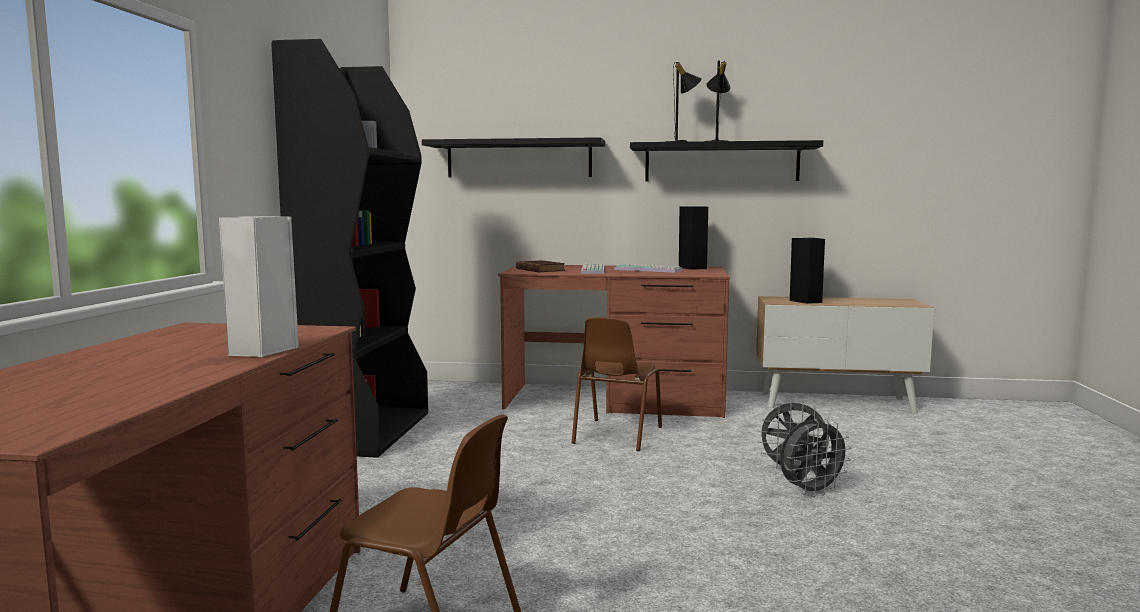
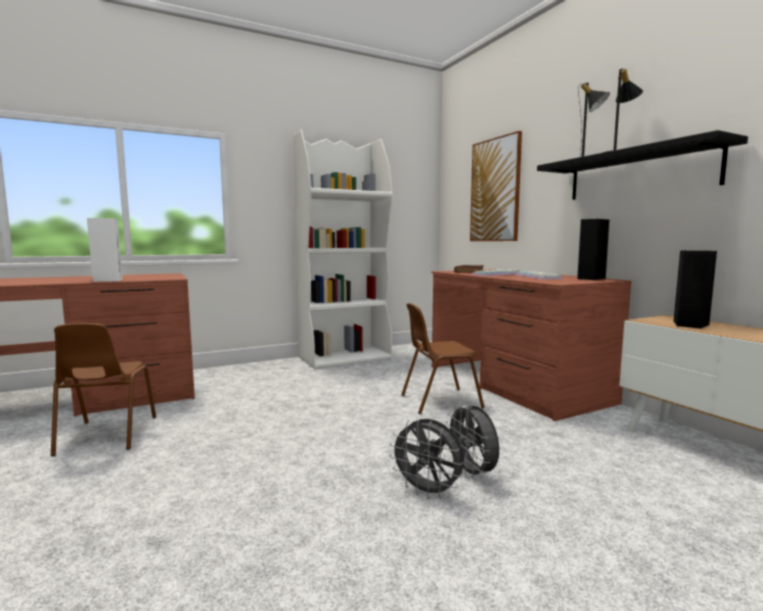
camera: 55 degrees right, 0 degrees up
black bookcase [271,39,428,458] -> white bookcase [293,130,393,369]
black shelf [422,137,605,178] -> picture [470,131,522,241]

